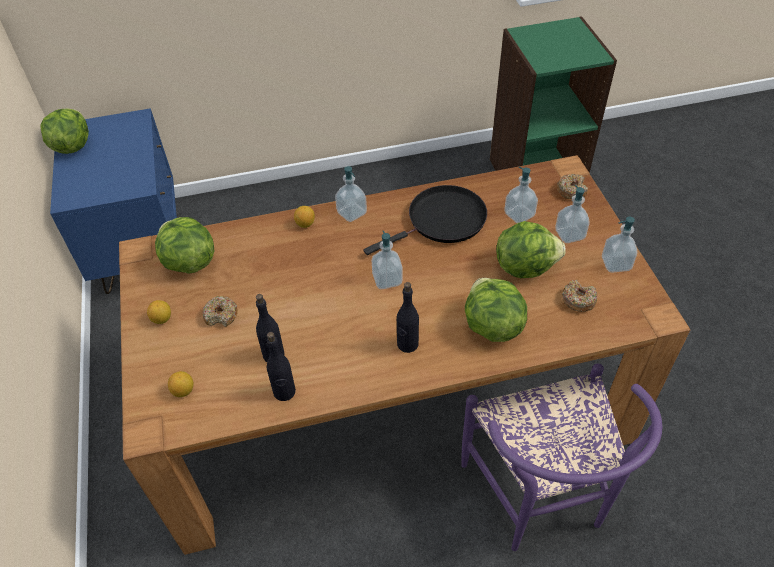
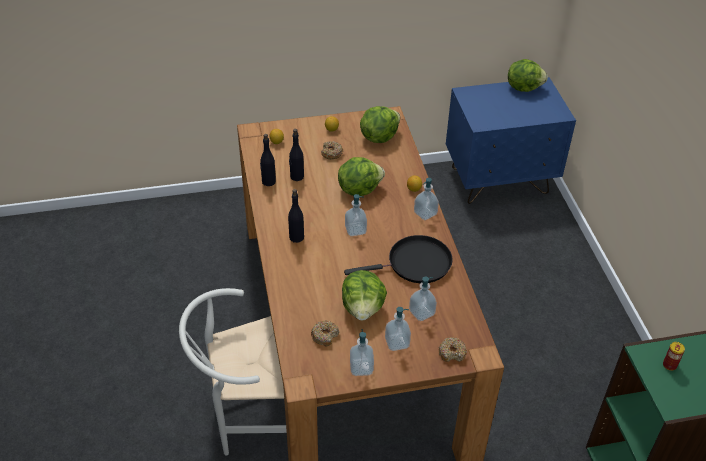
camera: 90 degrees right, 5 degrees down
black frying pan [364,185,487,255] -> black frying pan turned 75 degrees counterclockwise [344,235,453,283]
purple chair [461,364,662,551] -> white chair [179,288,287,456]
lettuce [465,278,527,342] -> lettuce moved to [338,157,385,196]
none -> can [663,342,685,371]

